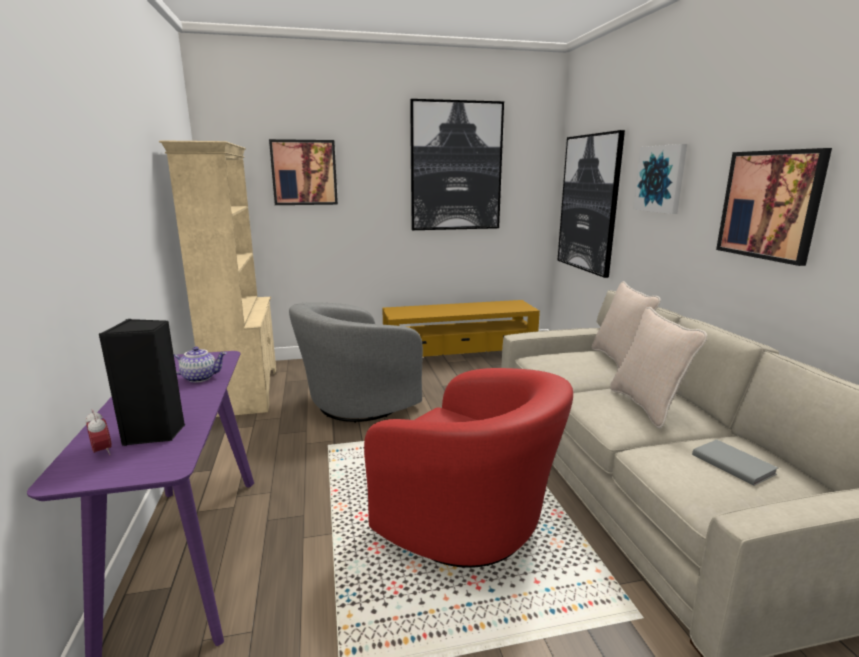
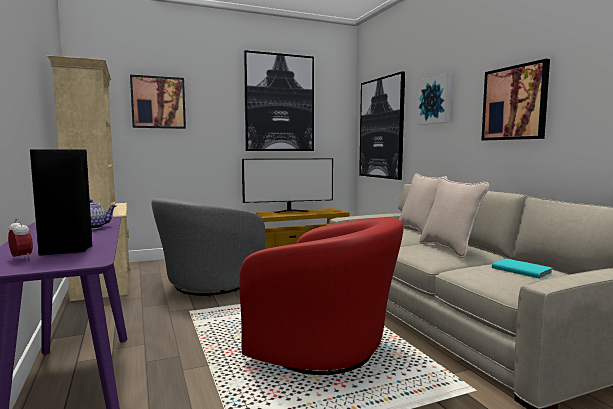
camera: 10 degrees left, 10 degrees down
grey book [692,440,778,486] -> turquoise book [492,259,552,279]
none -> television [242,158,333,213]

